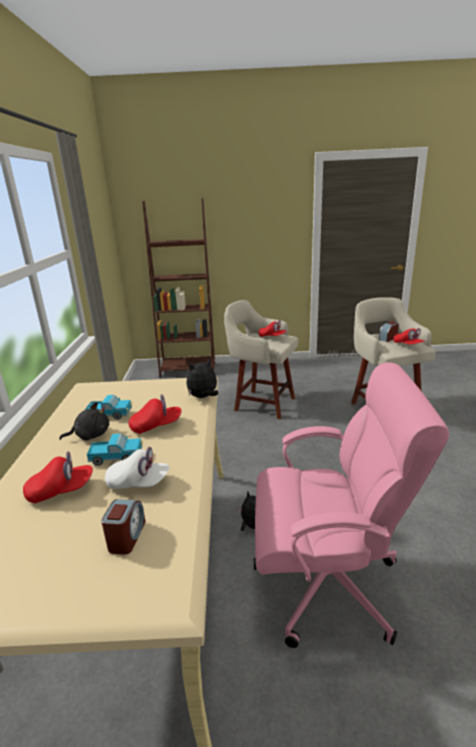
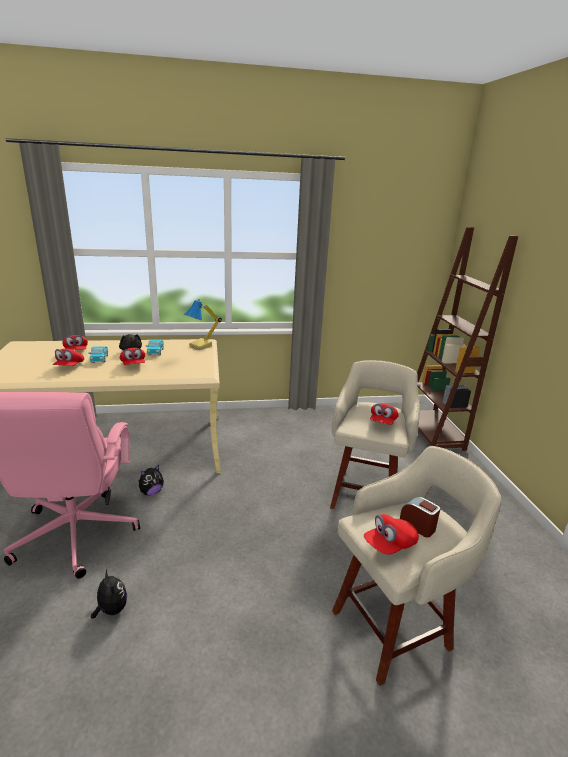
camera: 80 degrees right, 0 degrees up
alarm clock [101,499,146,555] -> none
white cap [105,447,169,489] -> red cap [53,349,84,366]
plush toy [187,358,218,398] -> plush toy moved to [91,569,127,619]
none -> table lamp [184,299,222,351]

